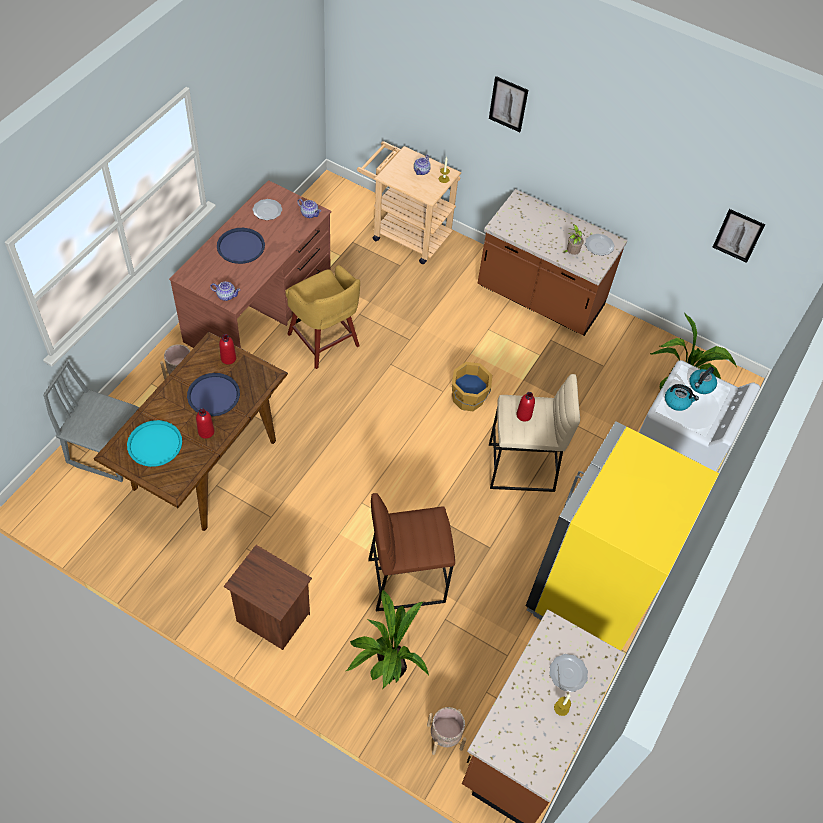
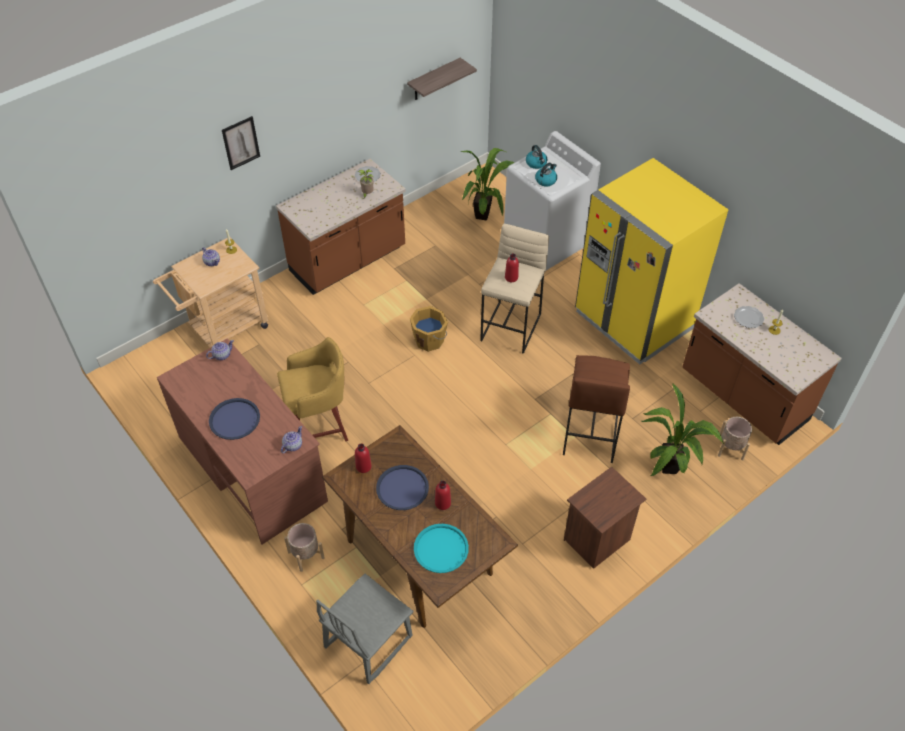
camera: 65 degrees left, 5 degrees down
plate [253,199,282,220] -> none
picture [713,209,765,263] -> shelf [407,58,477,100]

